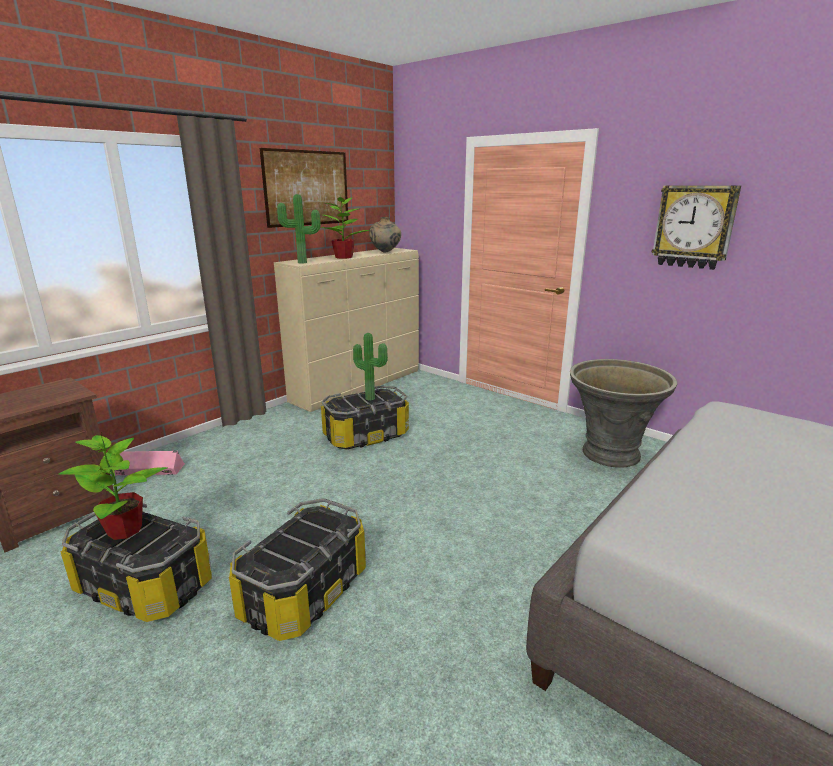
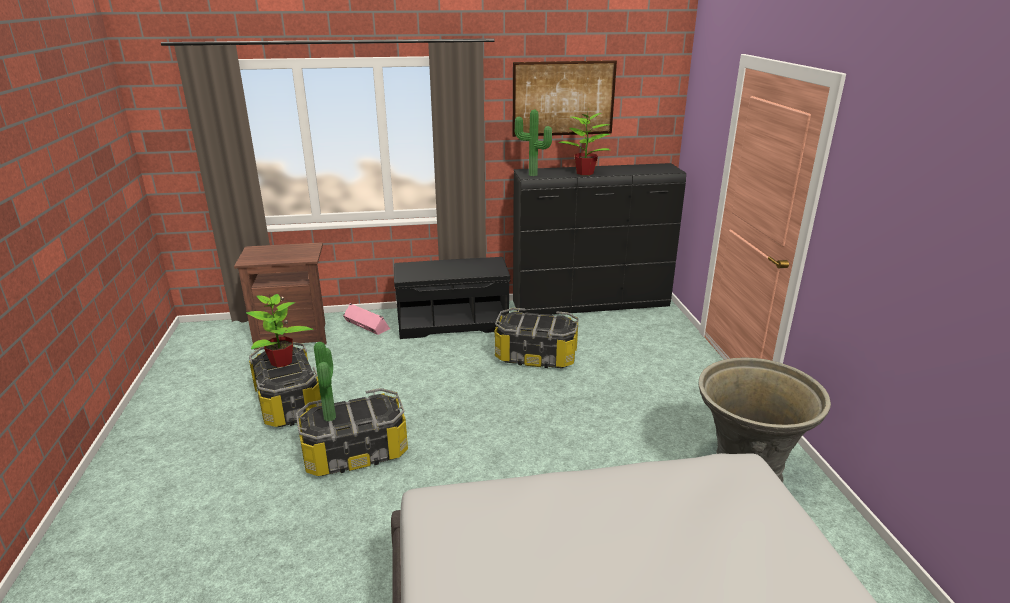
camera: 40 degrees right, 5 degrees up
beige dresser [274,248,419,412] -> black dresser [513,163,686,315]
potted plant [353,333,388,401] -> potted plant moved to [314,342,336,421]
beige vase [369,217,401,253] -> none
wall clock [652,185,741,270] -> none
none -> black bench [394,257,510,339]

